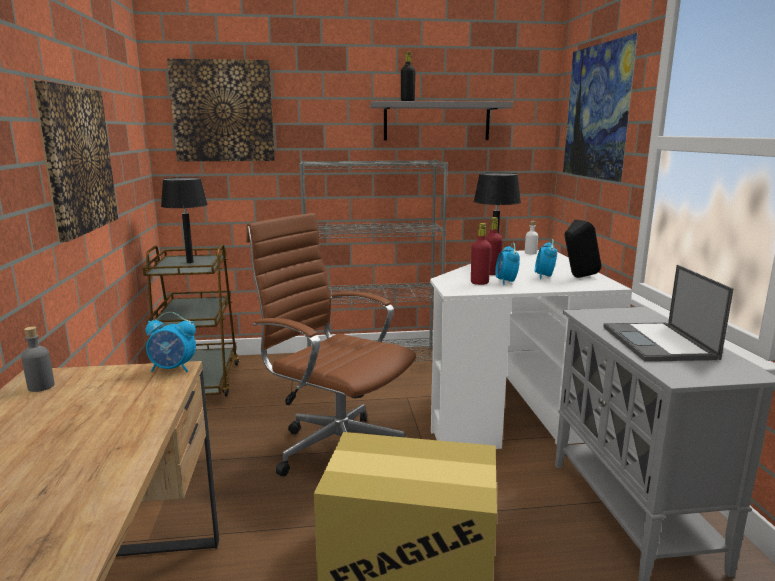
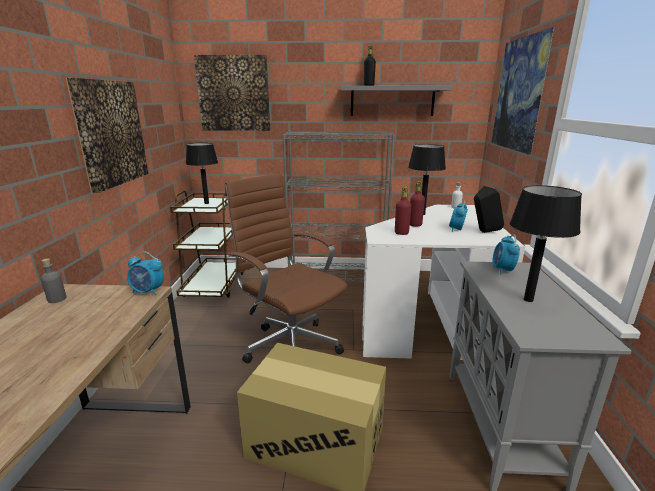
camera: 10 degrees right, 5 degrees up
alarm clock [495,243,520,285] -> alarm clock moved to [493,234,520,275]
laptop [604,265,733,361] -> black table lamp [510,185,582,302]

